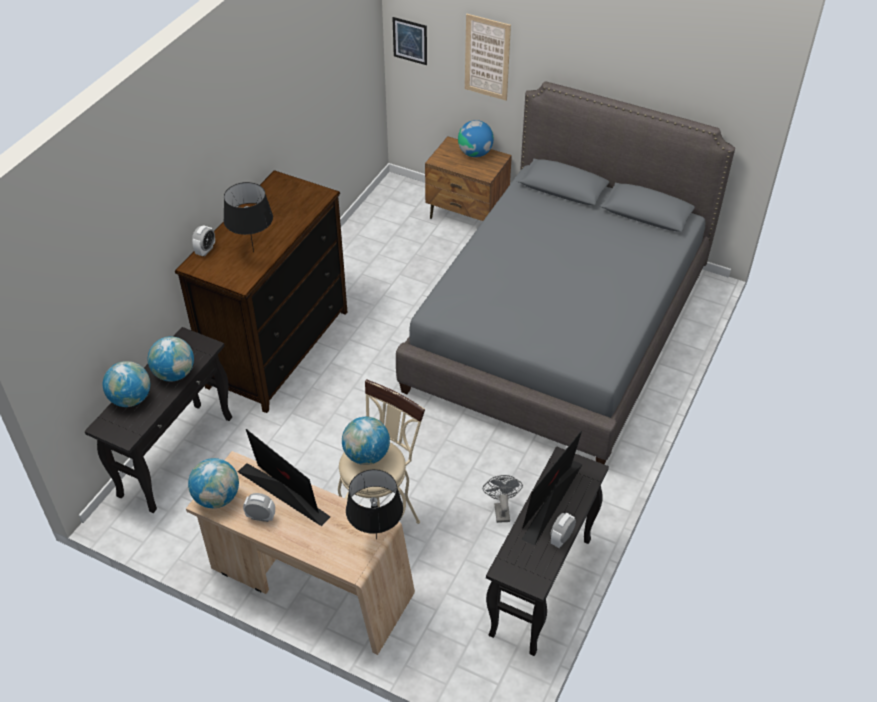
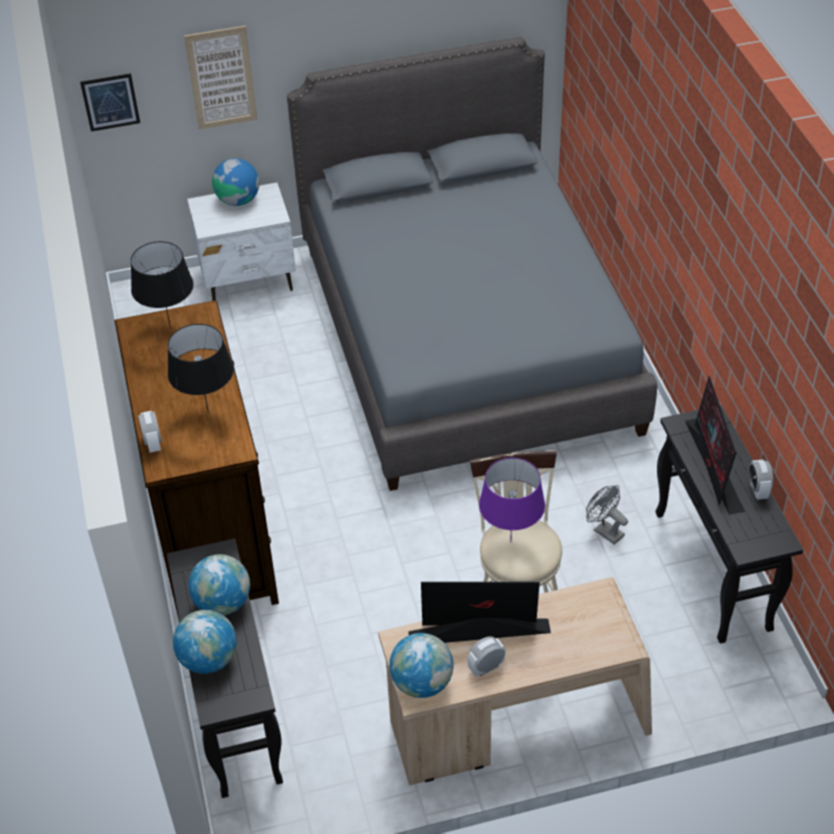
camera: 40 degrees left, 0 degrees up
globe [342,417,390,465] -> purple table lamp [479,458,545,543]
black table lamp [346,469,403,539] -> black table lamp moved to [131,241,194,329]
brown nightstand [425,136,512,221] -> white nightstand [187,182,296,301]

